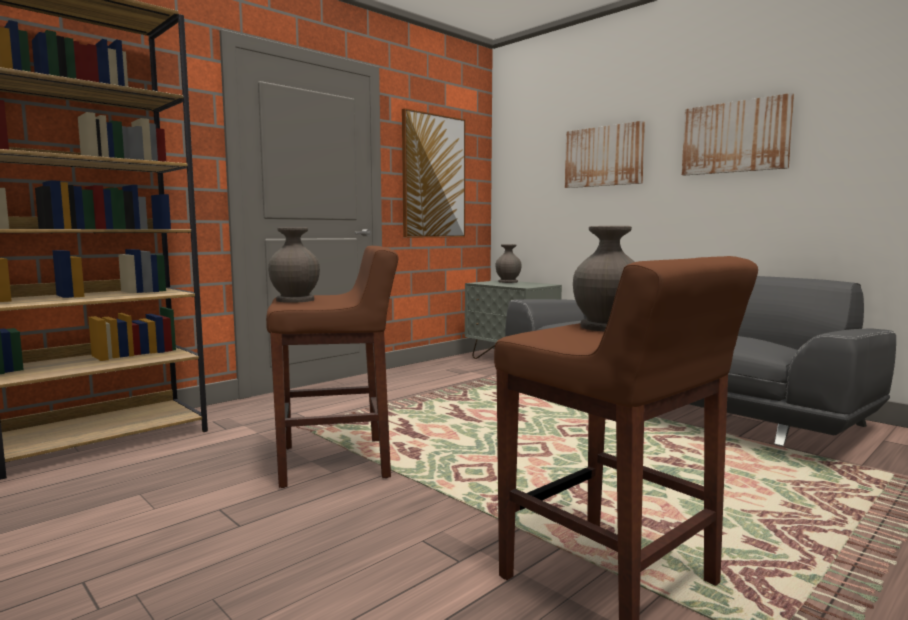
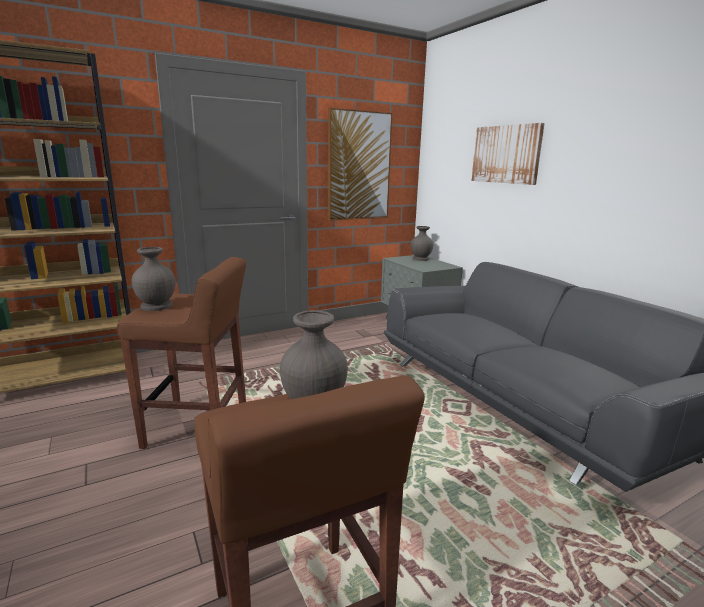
camera: 15 degrees right, 10 degrees up
picture [682,93,794,175] -> none

